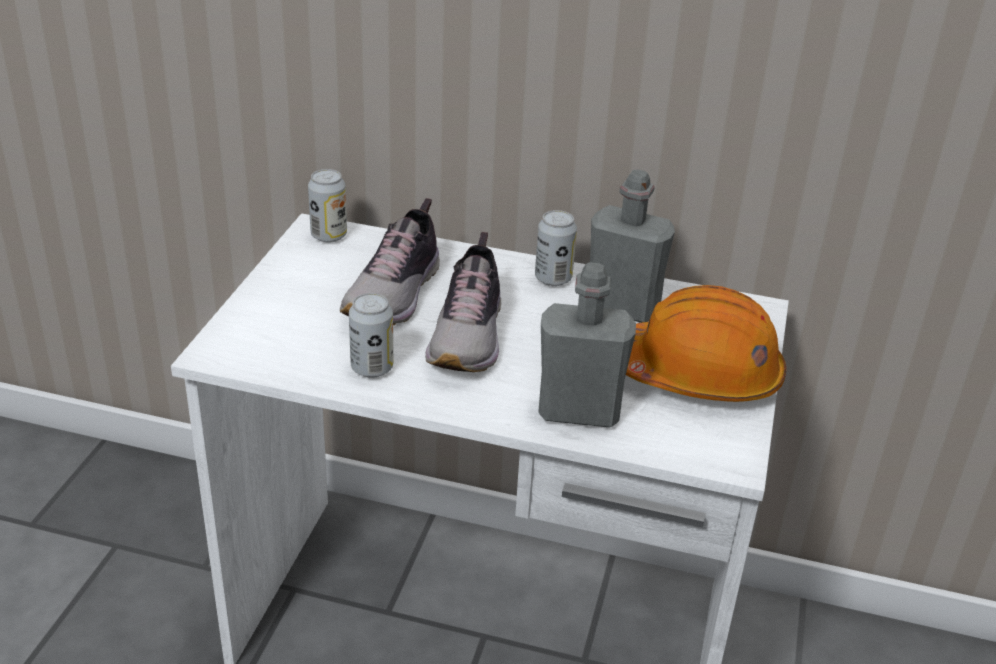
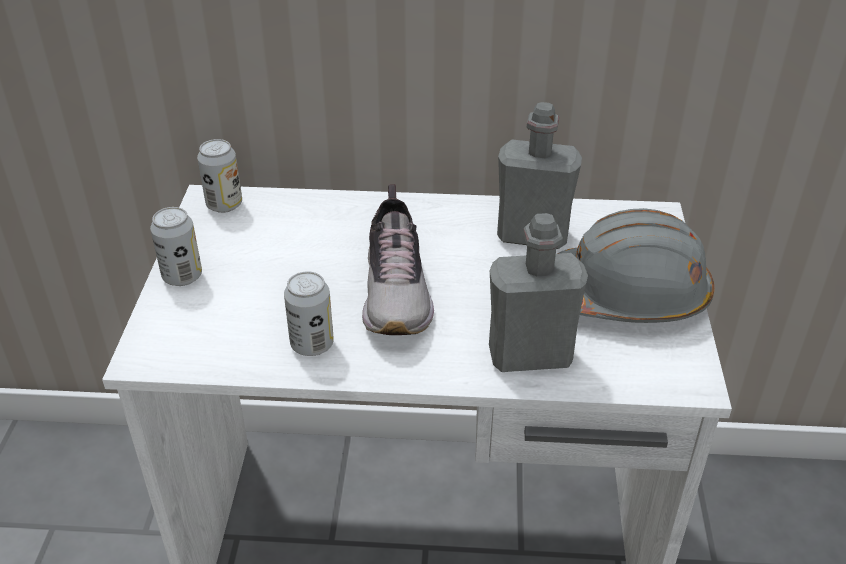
camera: 10 degrees left, 5 degrees up
shoe [340,198,440,325] -> none
can [535,210,577,286] -> can moved to [150,207,202,286]
orange hard hat [626,285,786,402] -> grey hard hat [557,208,714,323]

